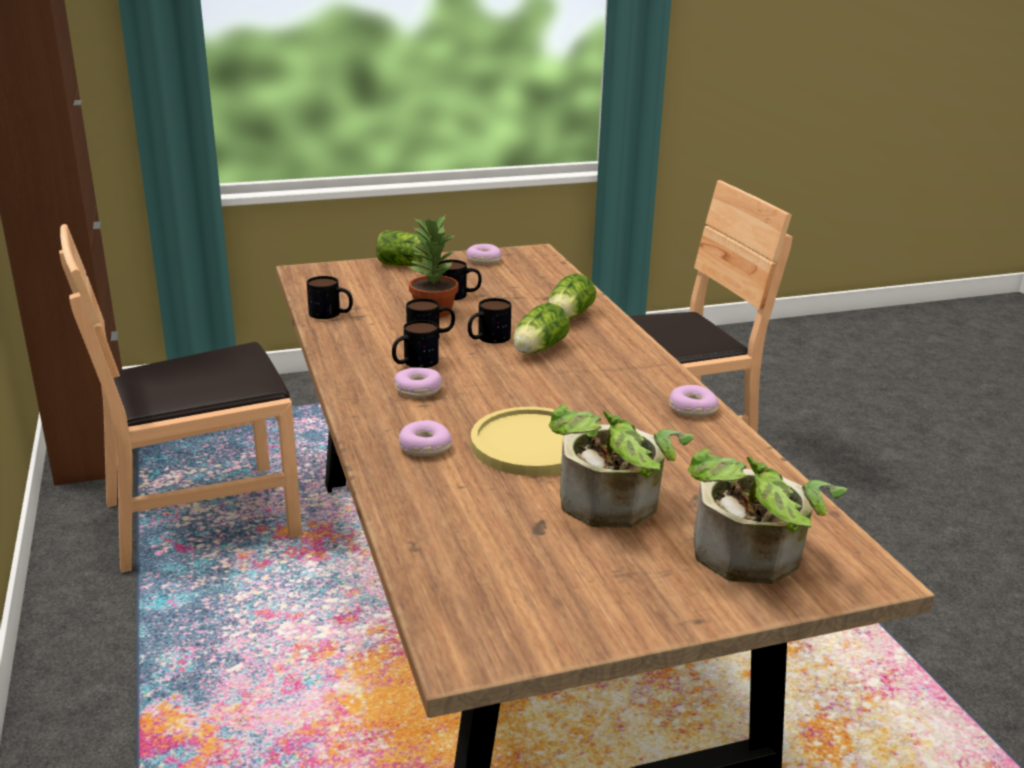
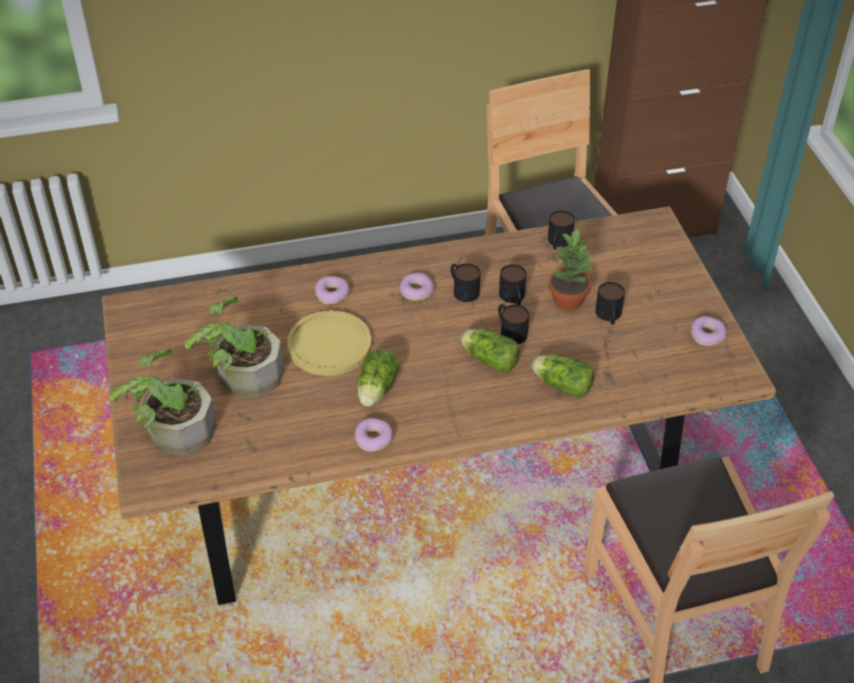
camera: 95 degrees right, 20 degrees up
lettuce [376,230,426,266] -> lettuce moved to [357,349,399,406]

